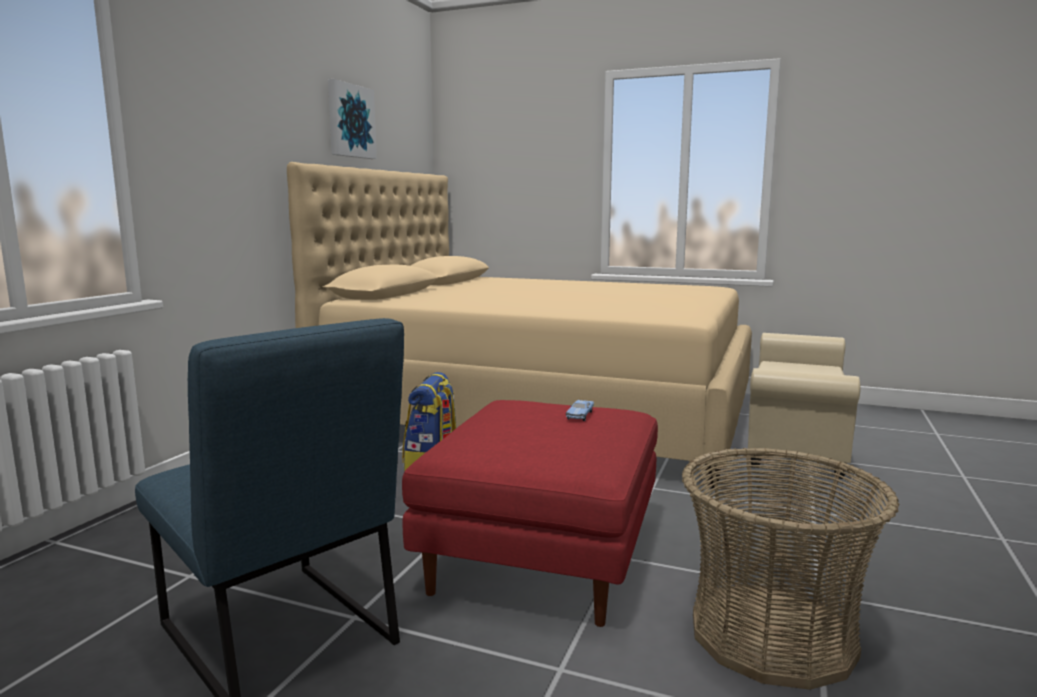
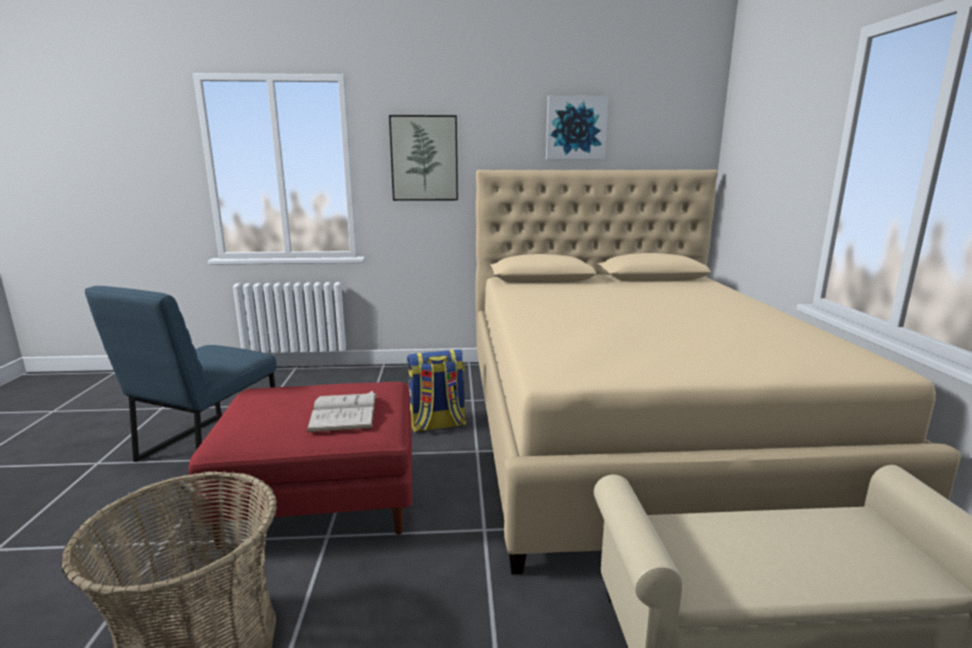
camera: 65 degrees right, 5 degrees up
blue toy car [566,400,594,421] -> white book [307,391,377,432]
none -> picture [389,115,458,201]

